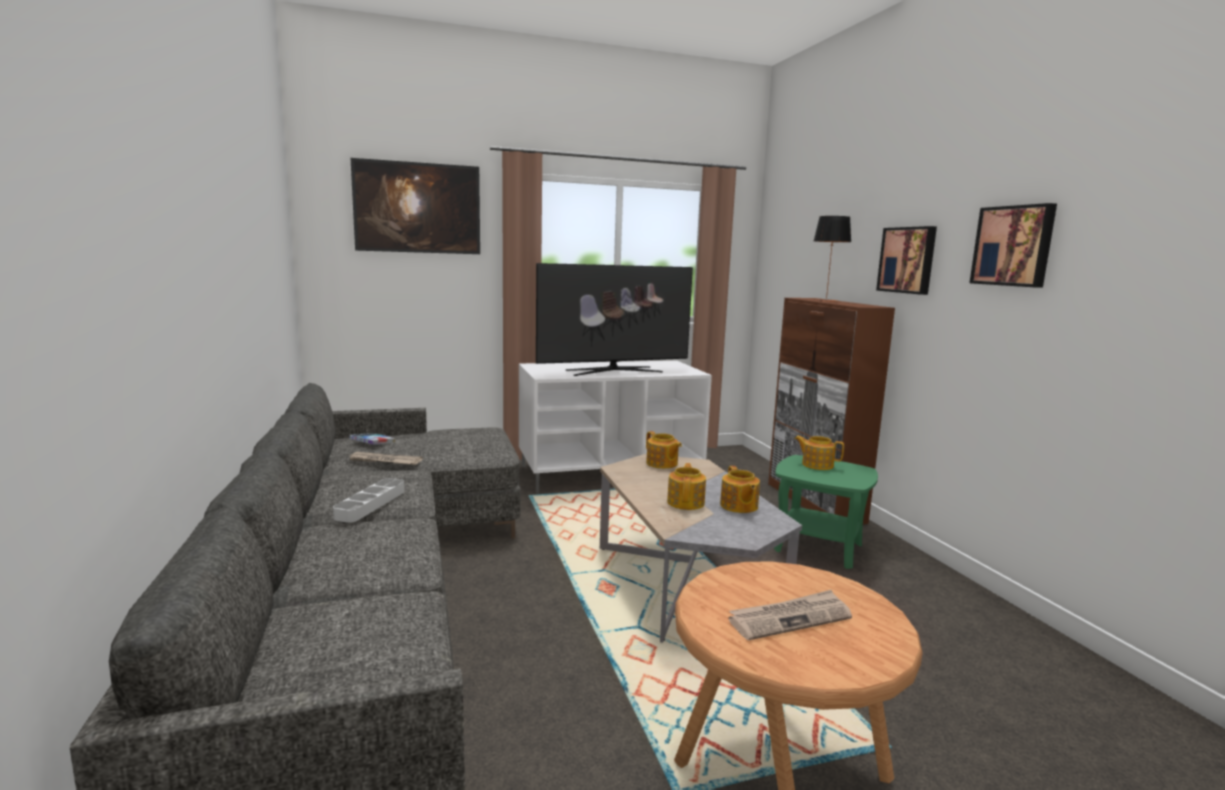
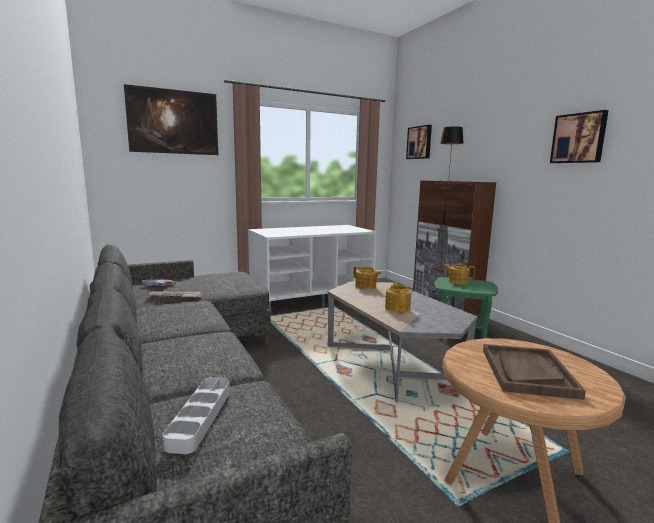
camera: 10 degrees left, 0 degrees up
grey tray [333,478,404,523] -> grey tray moved to [163,377,230,454]
television [536,263,693,376] -> none
teapot [720,466,760,513] -> none
newspaper [729,590,852,640] -> brown tray [483,344,586,400]
picture [876,226,937,295] -> picture moved to [406,125,432,159]

